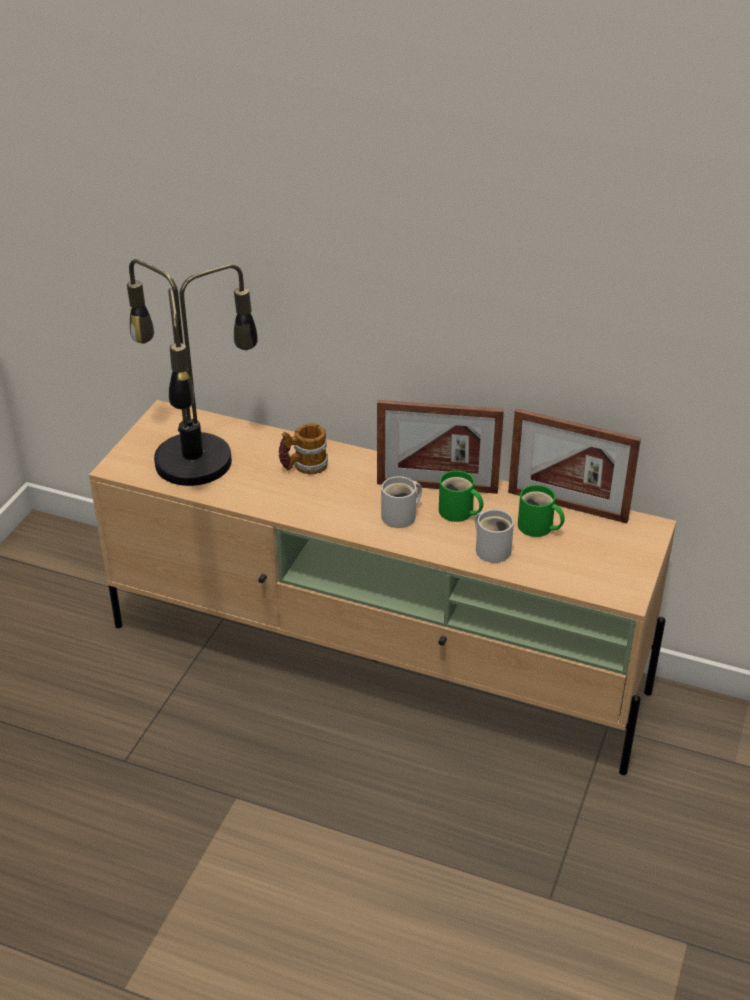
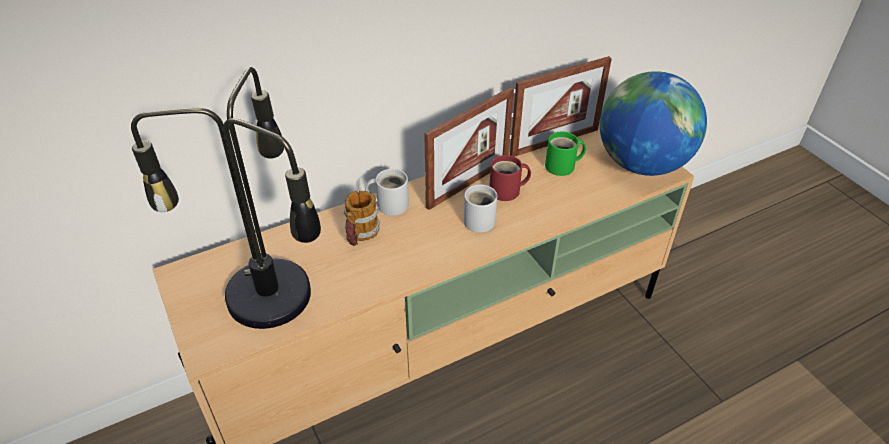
camera: 50 degrees left, 5 degrees up
green mug [439,470,483,522] -> red mug [489,155,531,201]
white mug [475,509,514,563] -> white mug moved to [365,169,409,216]
none -> globe [600,71,707,176]

